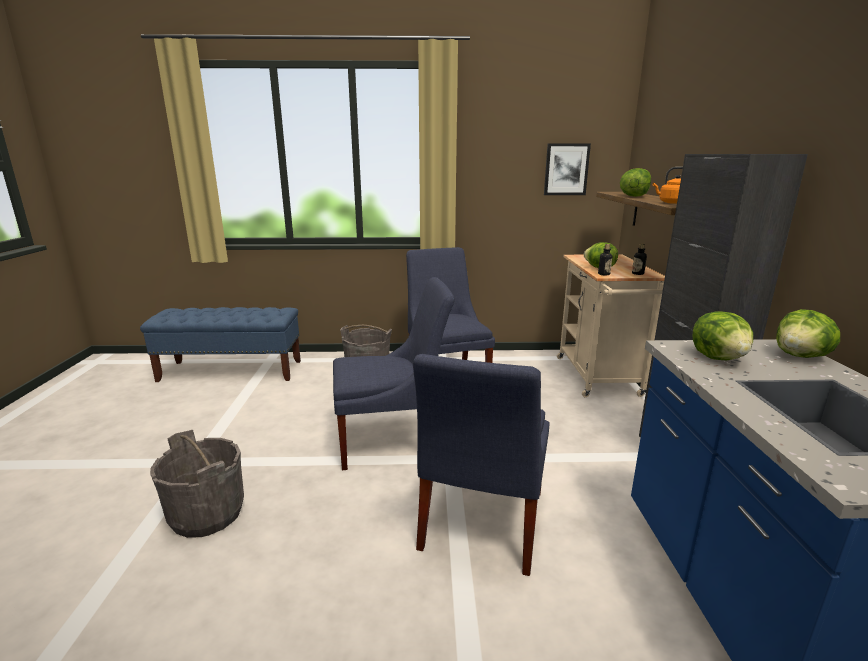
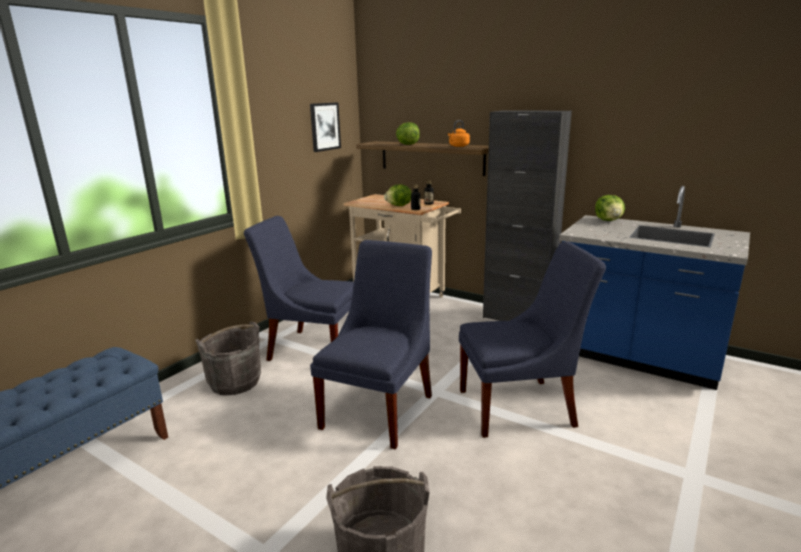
camera: 55 degrees left, 0 degrees up
blue chair [413,354,550,576] -> blue chair turned 60 degrees counterclockwise [459,241,606,438]
lettuce [693,311,753,360] -> none

